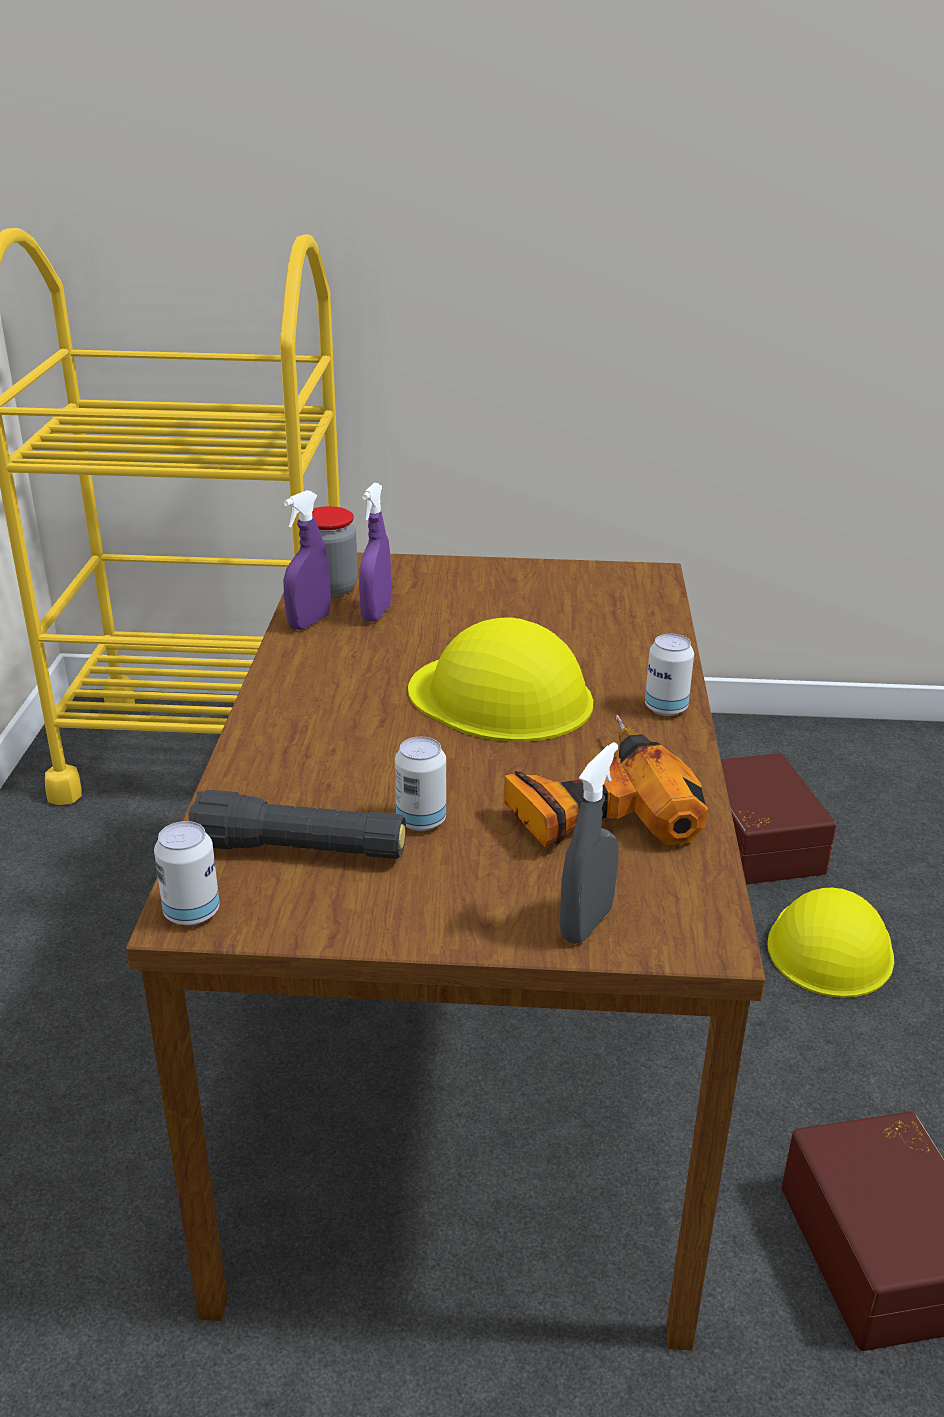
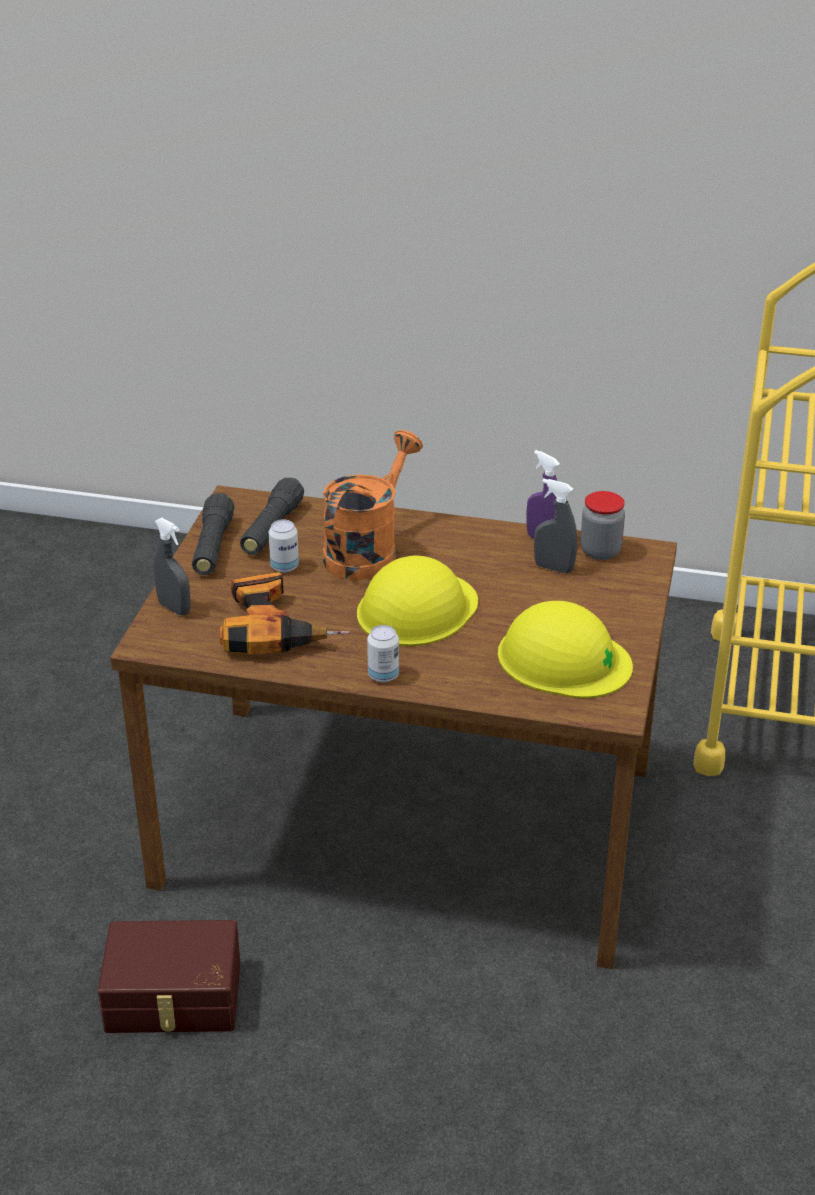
camera: 100 degrees right, 5 degrees up
can [154,821,220,926] -> none
purple spray bottle [359,483,391,622] -> grey spray bottle [534,479,577,574]
brown storage box [721,753,836,884] -> none
yellow hard hat [767,888,894,998] -> yellow hard hat moved to [498,601,633,698]
none -> black flashlight [192,493,234,575]
none -> orange watering can [323,430,423,580]

